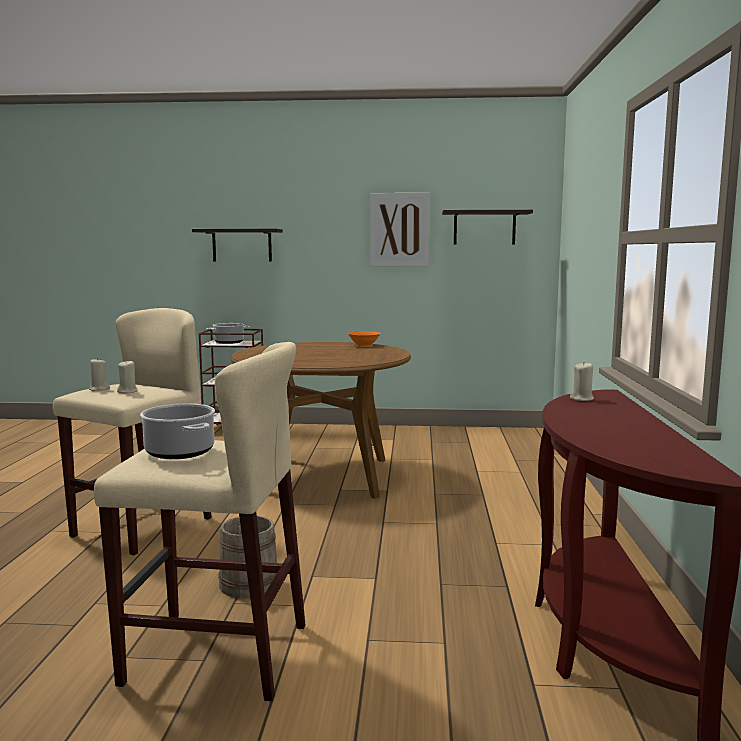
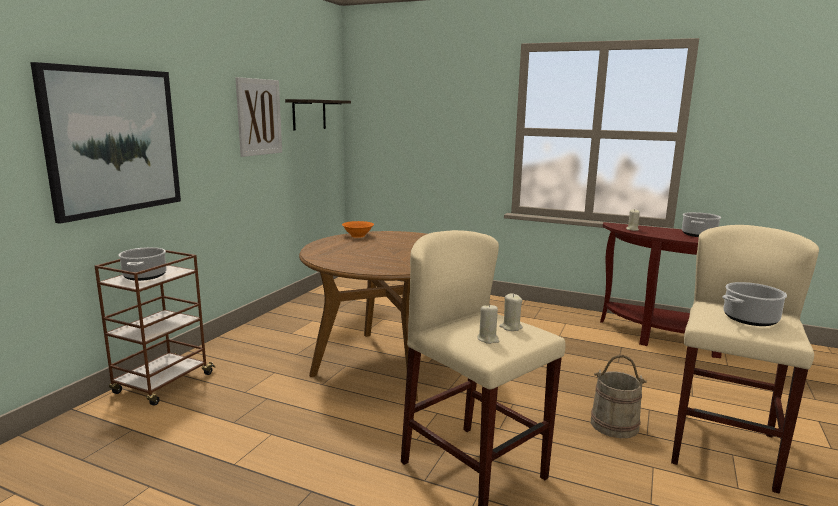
camera: 70 degrees left, 5 degrees up
shelf [192,229,283,262] -> picture [30,62,181,224]
none -> cooking pot [682,212,721,237]

